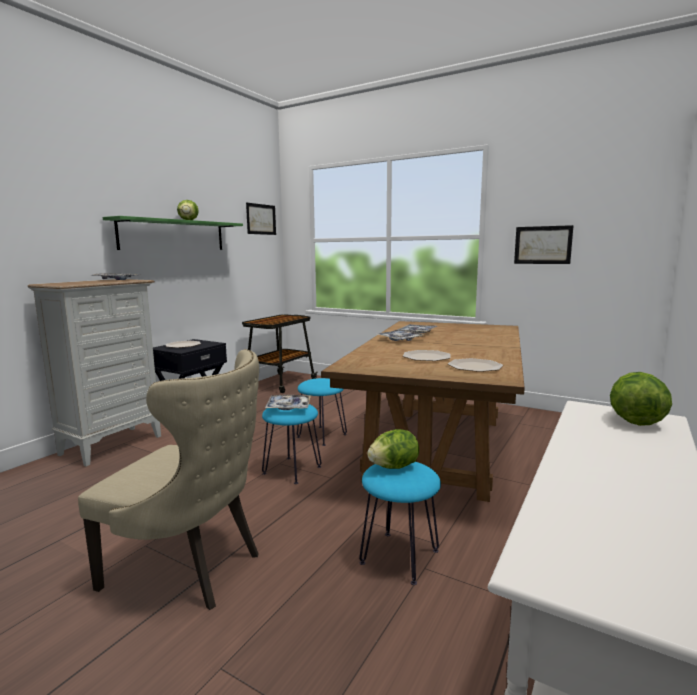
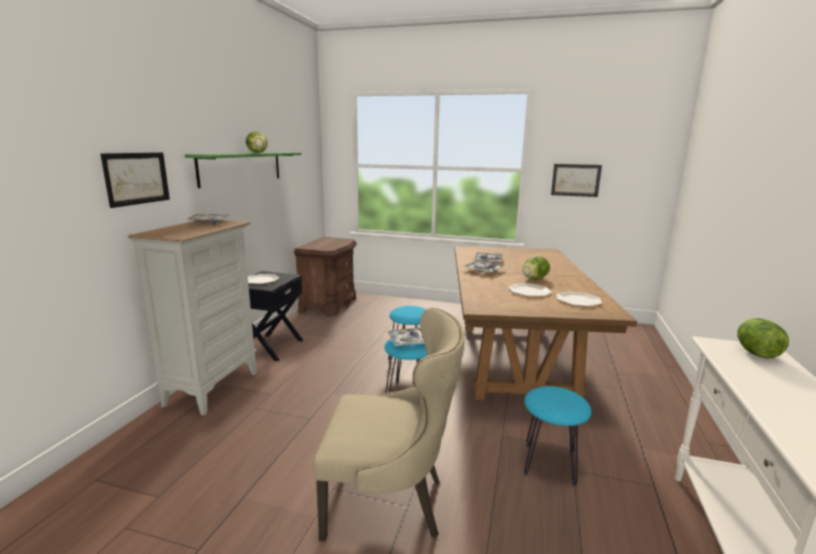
camera: 15 degrees left, 5 degrees up
cart [242,314,317,393] -> brown nightstand [294,237,357,316]
picture [246,203,276,235] -> picture moved to [100,152,170,208]
lettuce [367,429,419,469] -> lettuce moved to [523,257,550,279]

